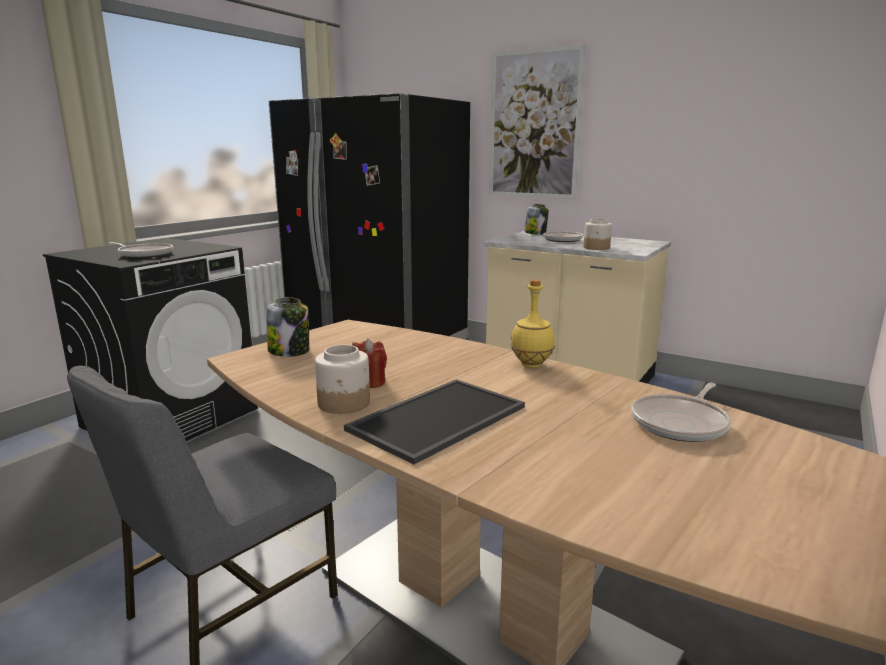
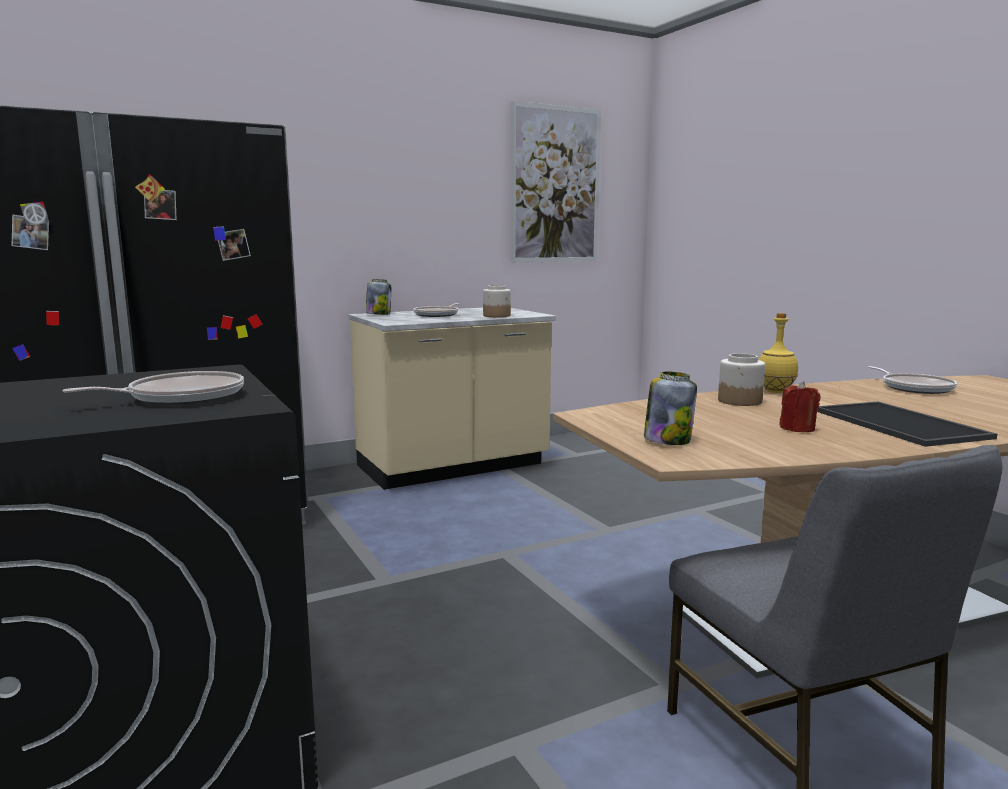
camera: 60 degrees left, 5 degrees down
jar [315,345,370,414] -> jar moved to [718,353,765,406]
picture [489,44,586,199] -> picture moved to [510,101,601,263]

